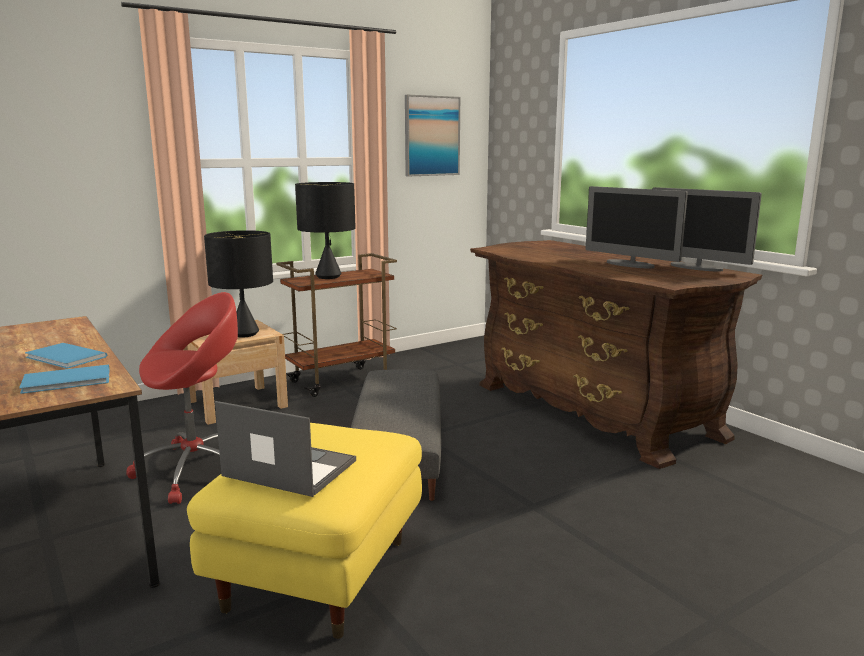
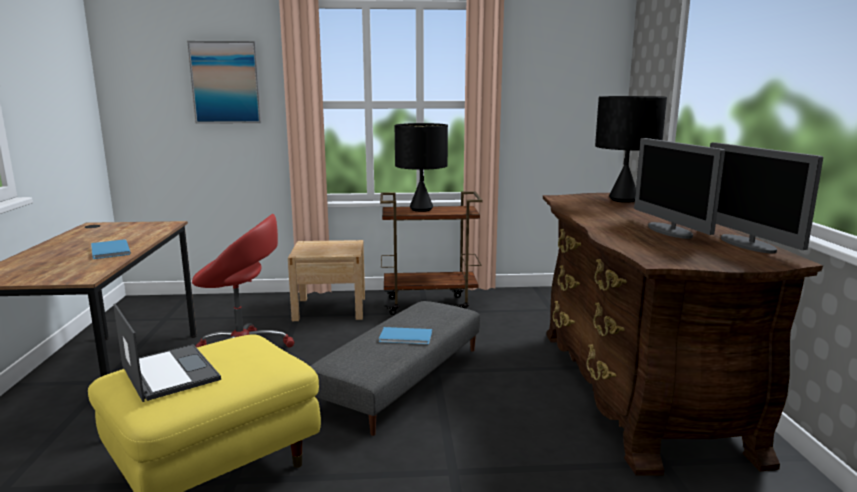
camera: 30 degrees right, 0 degrees up
blue book [19,364,109,394] -> blue book moved to [379,327,432,345]
black table lamp [204,230,273,337] -> black table lamp moved to [595,96,667,203]
picture [405,94,460,177] -> picture moved to [187,41,262,124]

